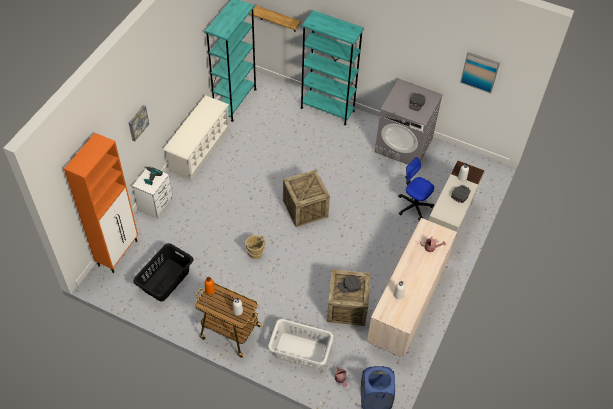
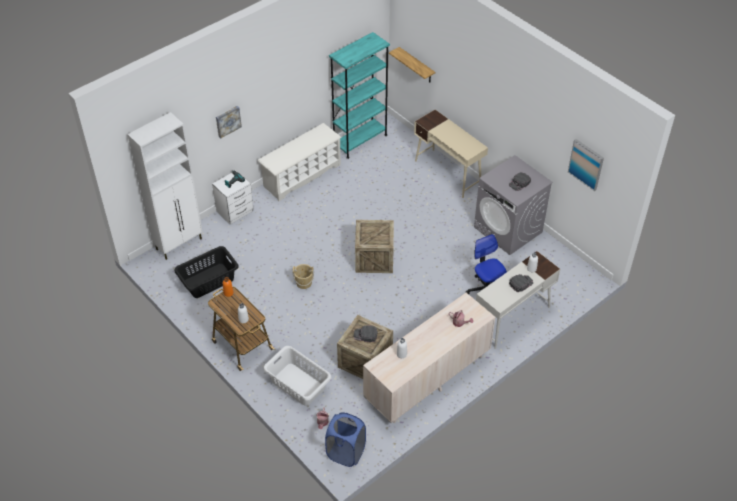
camera: 25 degrees right, 5 degrees down
orange cabinet [64,133,138,273] -> white cabinet [127,112,203,260]
turquoise bookcase [300,10,364,125] -> beige desk [414,109,488,198]

